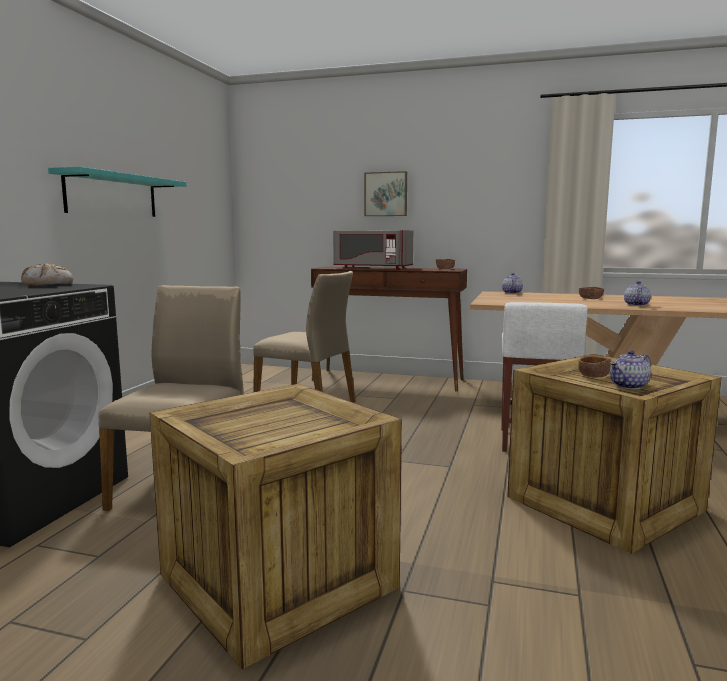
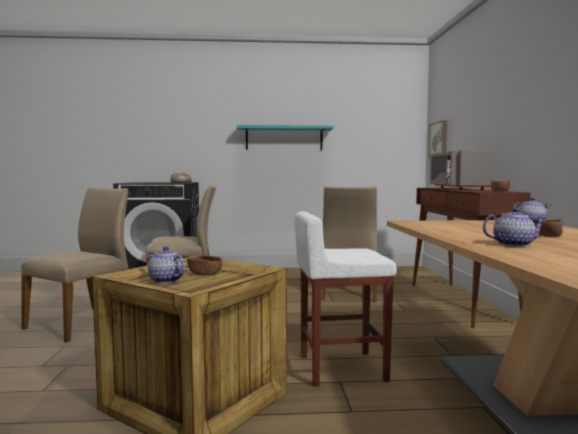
camera: 70 degrees right, 5 degrees down
crate [149,384,402,669] -> beige chair [21,187,128,343]
picture [364,171,407,216] -> picture moved to [429,121,447,158]

